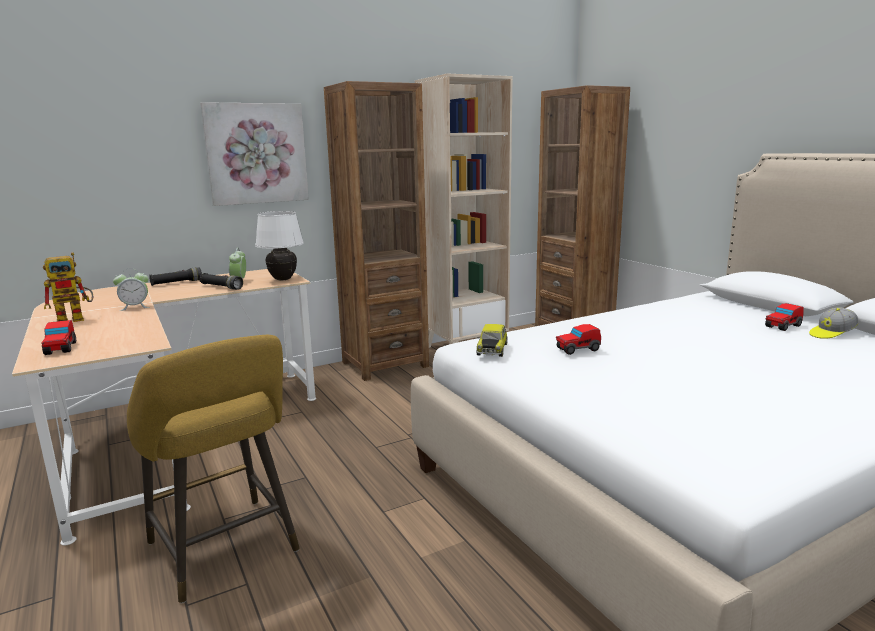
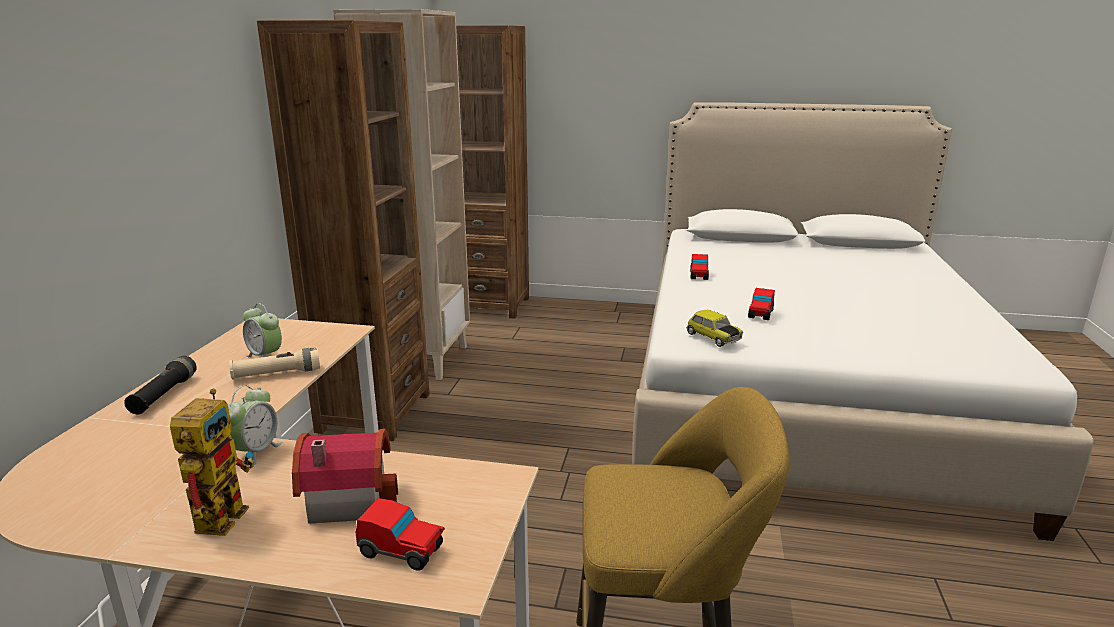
camera: 50 degrees left, 5 degrees up
black flashlight [199,273,243,290] -> beige flashlight [229,348,320,380]
picture [200,102,309,206] -> none
white table lamp [255,211,304,280] -> none
toy car [765,303,804,331] -> toy car moved to [690,254,709,280]
cap [809,307,858,339] -> none
none -> toy house [292,429,398,524]

